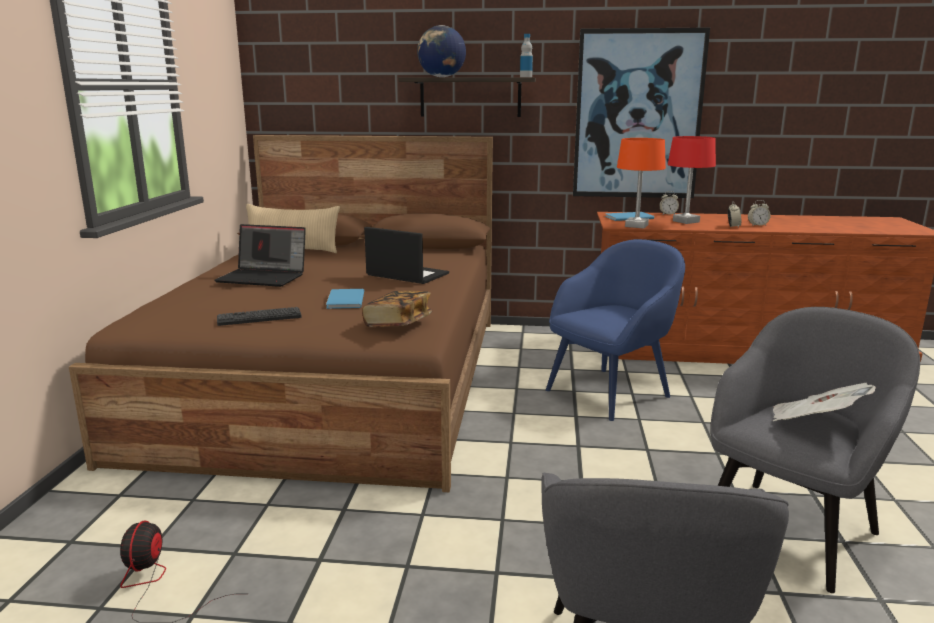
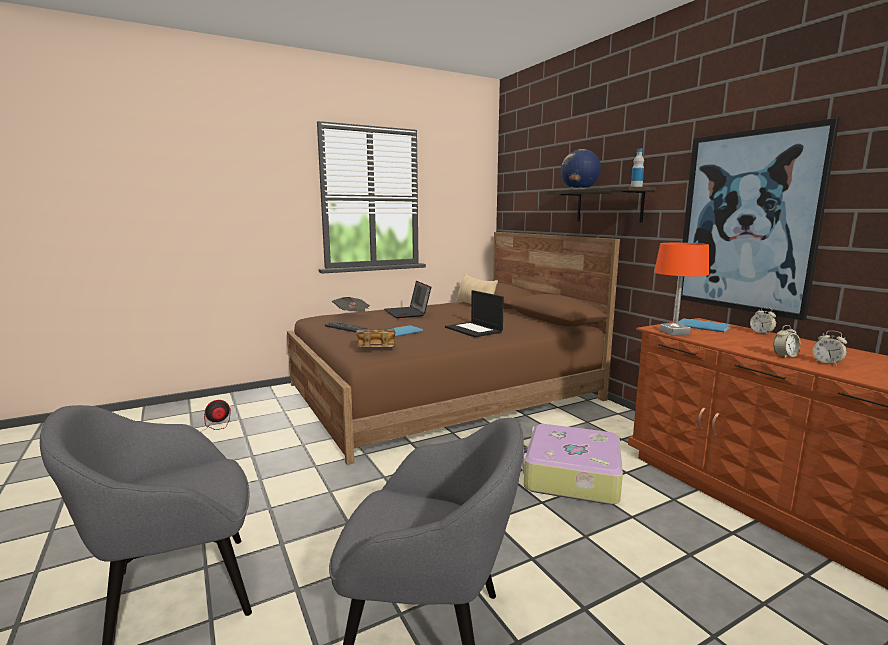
camera: 55 degrees right, 5 degrees down
laptop [364,227,449,284] -> laptop turned 150 degrees clockwise [445,290,504,337]
blue armchair [546,239,685,421] -> suitcase [521,424,623,505]
red table lamp [668,136,716,224] -> none
newspaper [773,383,876,421] -> newspaper moved to [332,297,370,312]

